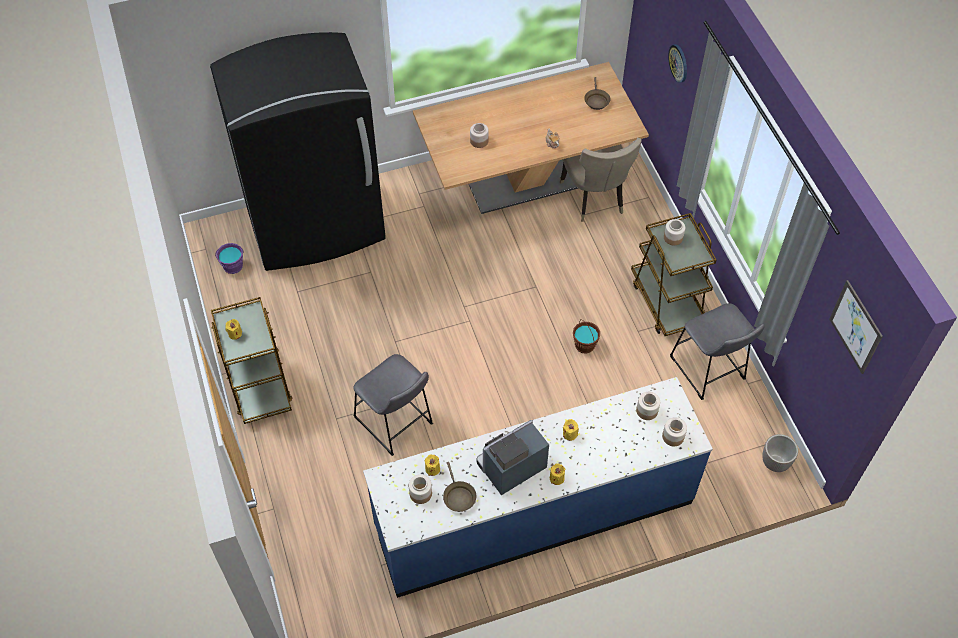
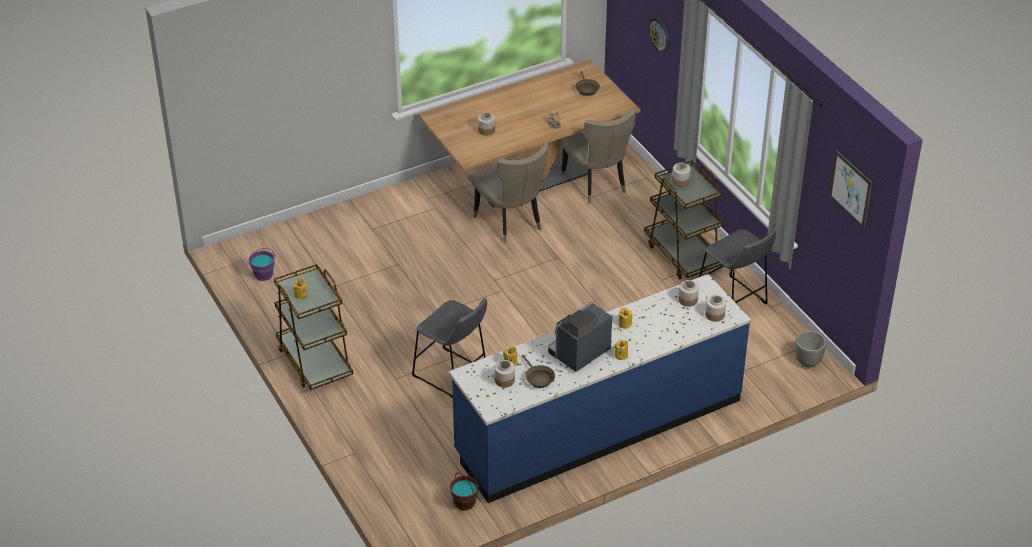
camera: 10 degrees left, 15 degrees down
black fridge [210,32,386,271] -> none
brown bucket [573,320,600,354] -> brown bucket moved to [450,473,479,510]
none -> beige chair [471,143,549,243]

